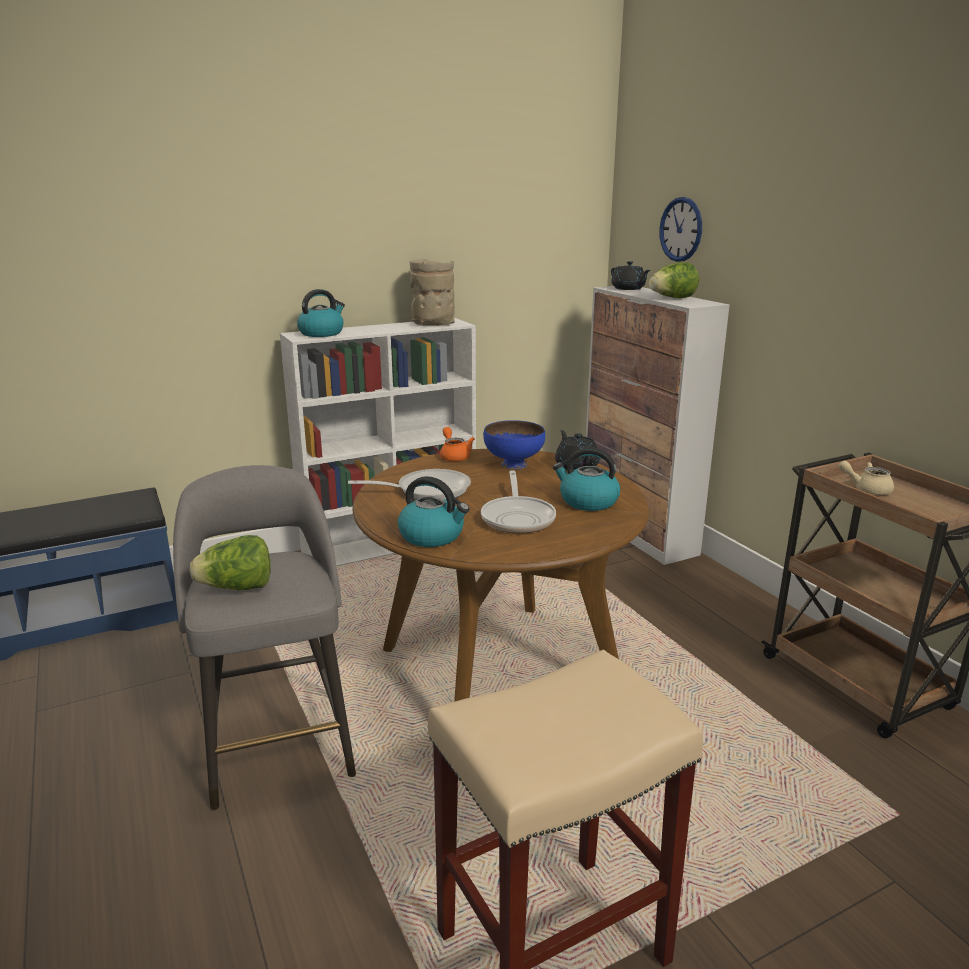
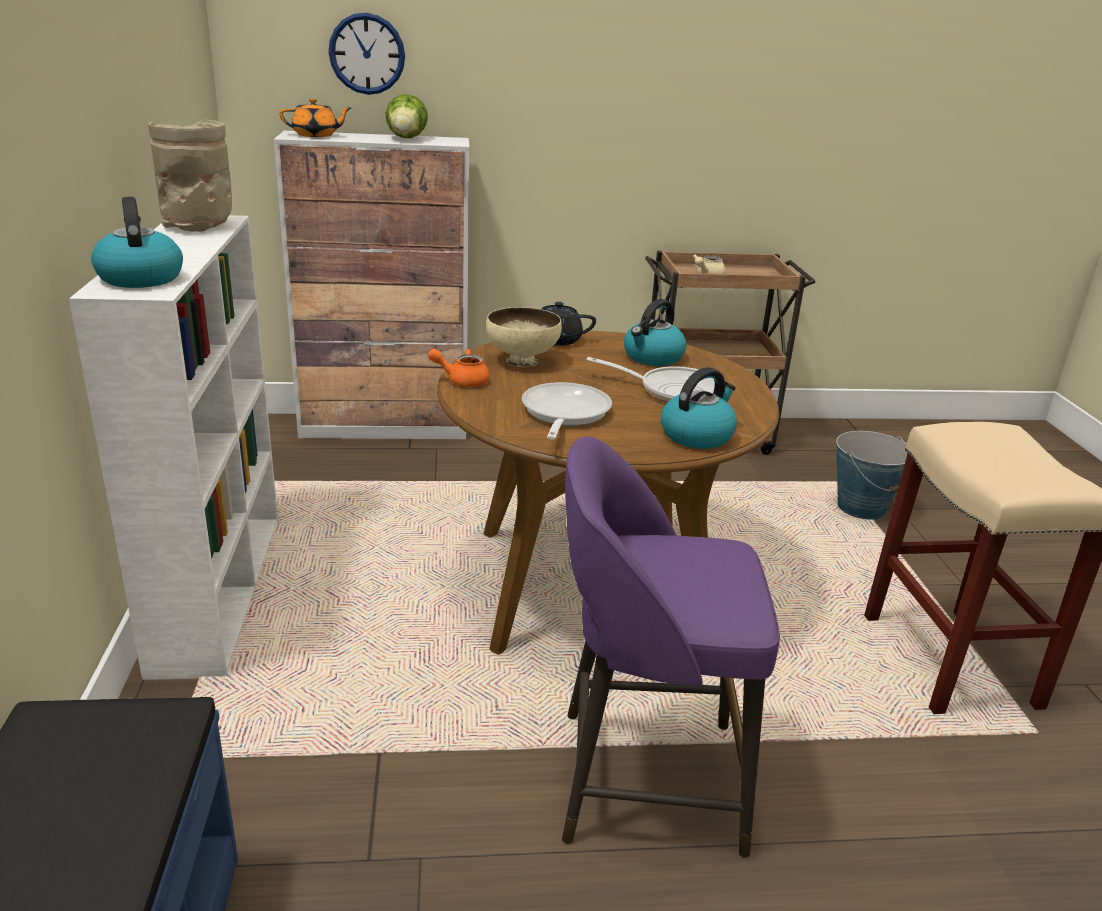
camera: 70 degrees left, 5 degrees up
grey stool [173,465,356,810] -> purple stool [562,436,780,858]
lettuce [189,535,270,590] -> none
blue bowl [483,420,545,469] -> beige bowl [486,307,562,367]
black teapot [611,261,651,290] -> orange teapot [279,99,351,137]
none -> bucket [836,431,908,521]

